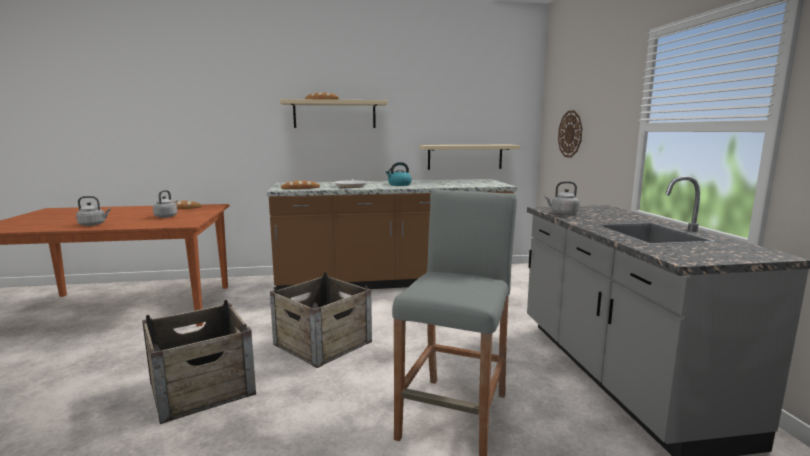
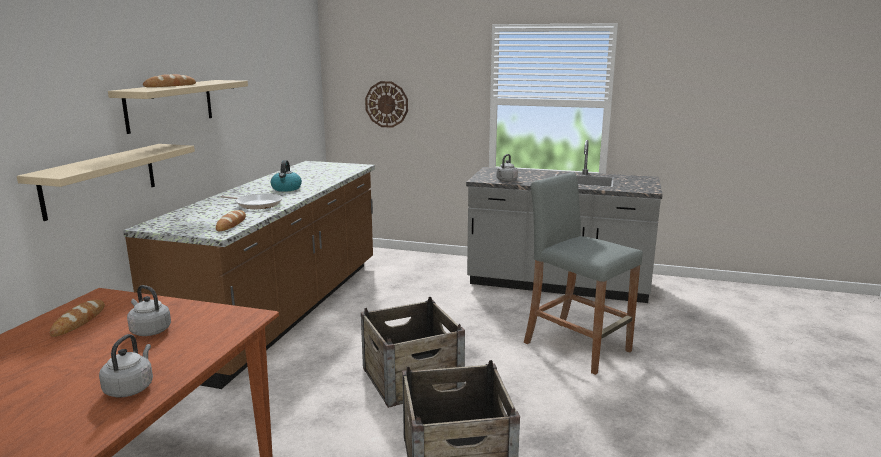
camera: 65 degrees left, 5 degrees up
beige shelf [419,145,520,170] -> beige shelf moved to [17,144,195,221]

